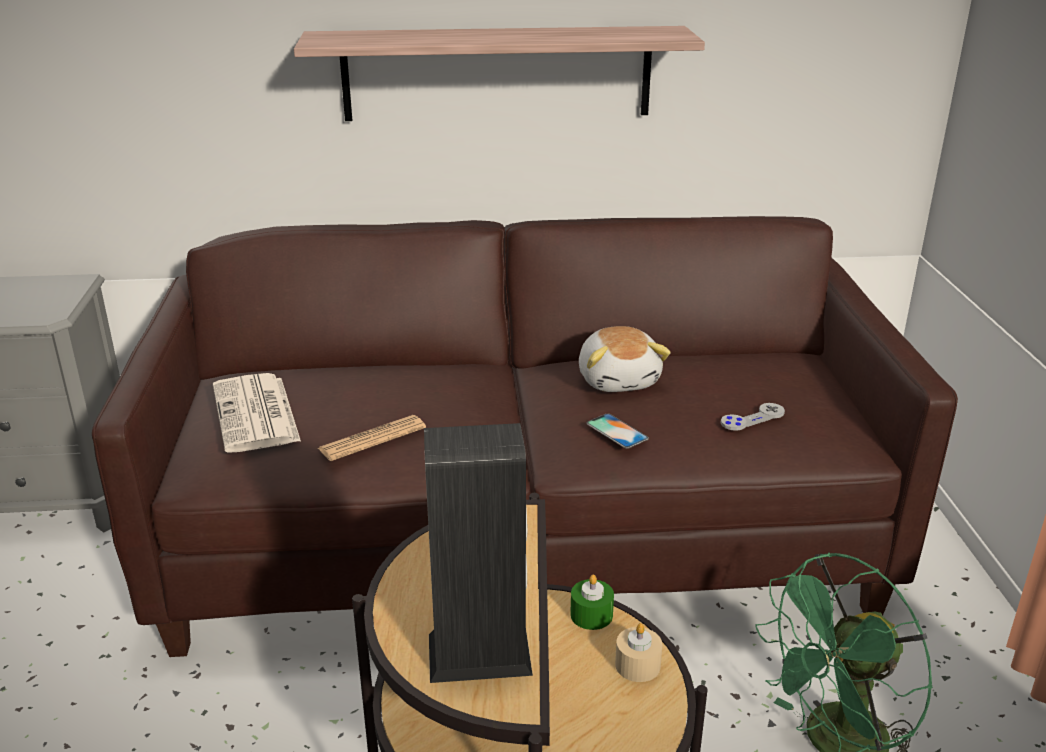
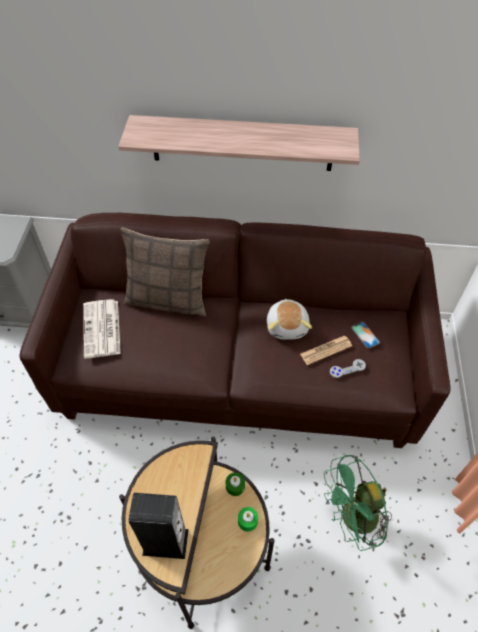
camera: 10 degrees right, 25 degrees up
newspaper [318,415,426,461] -> newspaper moved to [300,336,352,365]
phone [587,413,649,449] -> phone moved to [351,322,380,349]
beige candle [615,623,662,682] -> green candle [238,507,258,532]
none -> pillow [120,228,210,316]

